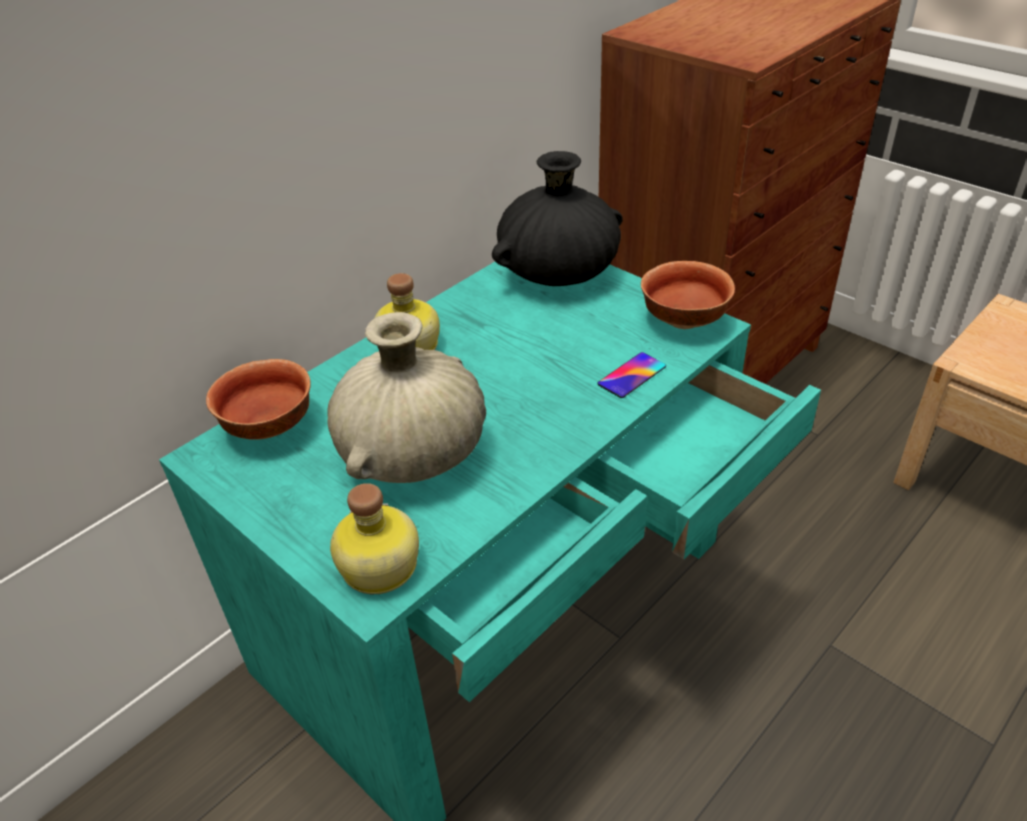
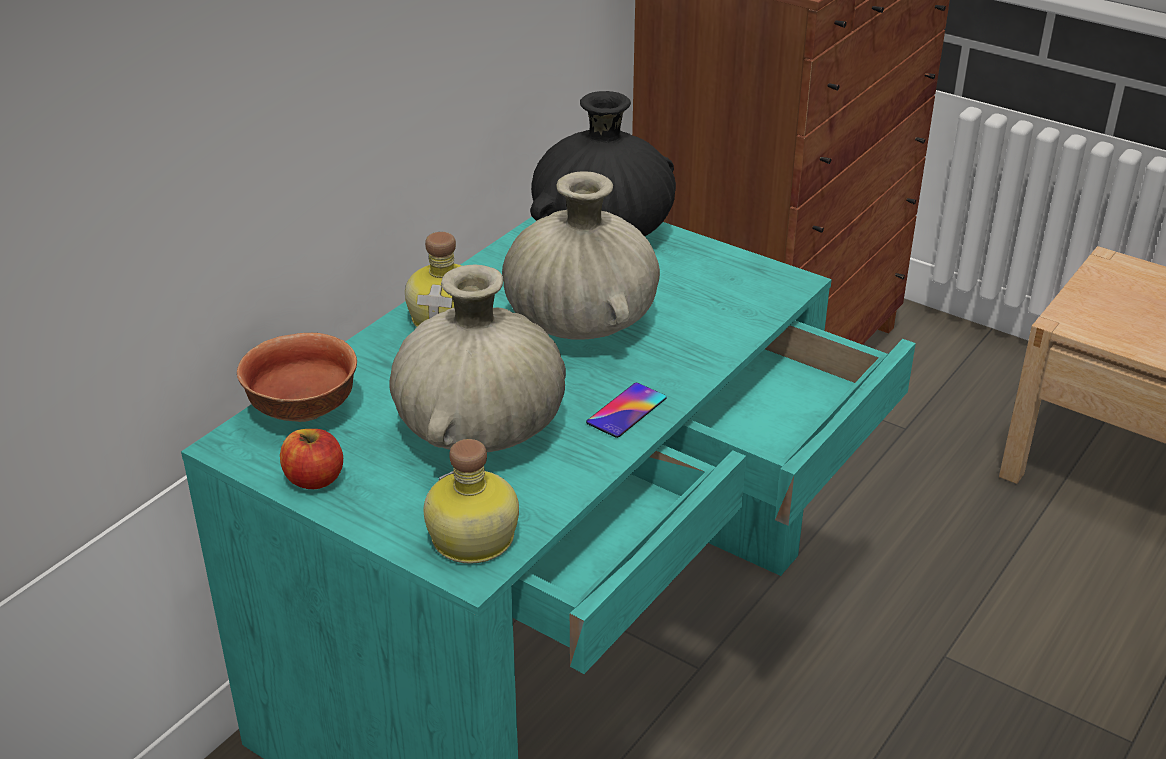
camera: 10 degrees left, 5 degrees down
phone [597,352,666,398] -> phone moved to [586,383,667,438]
bowl [641,261,735,329] -> none
none -> apple [280,429,343,489]
none -> beige vase [502,171,660,340]

